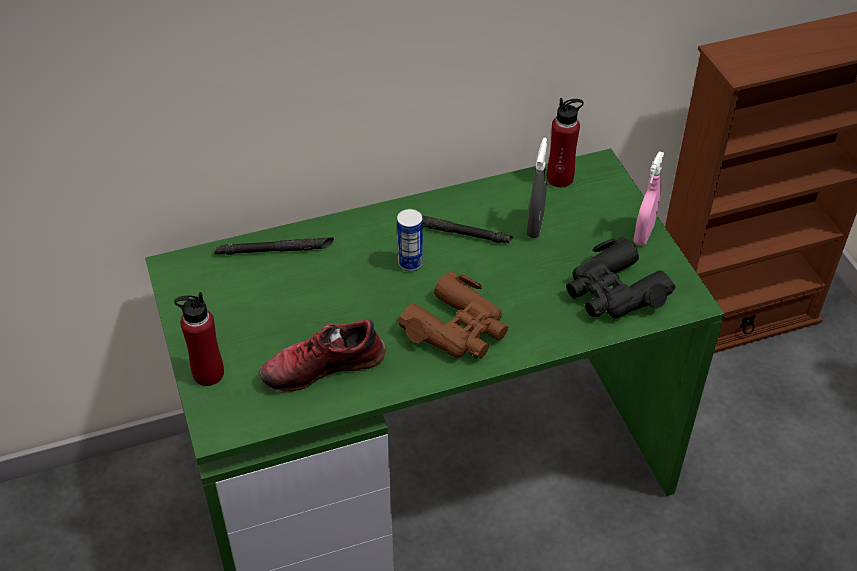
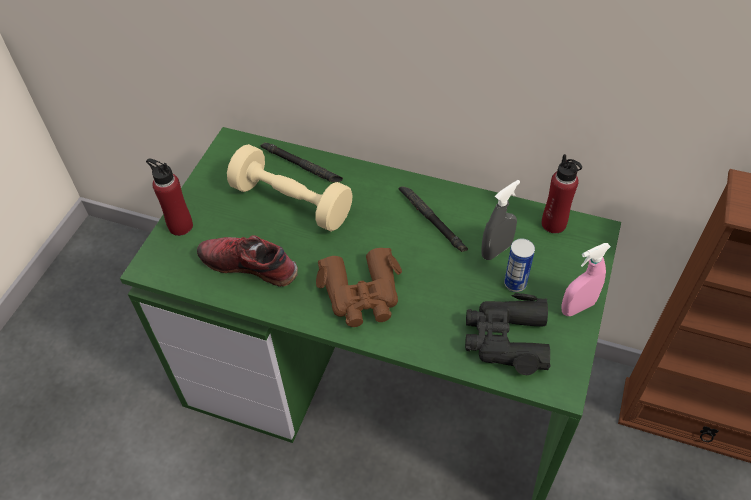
camera: 40 degrees right, 5 degrees up
can [397,209,423,272] -> can moved to [504,239,535,292]
none -> beige dumbbell [227,144,353,231]

